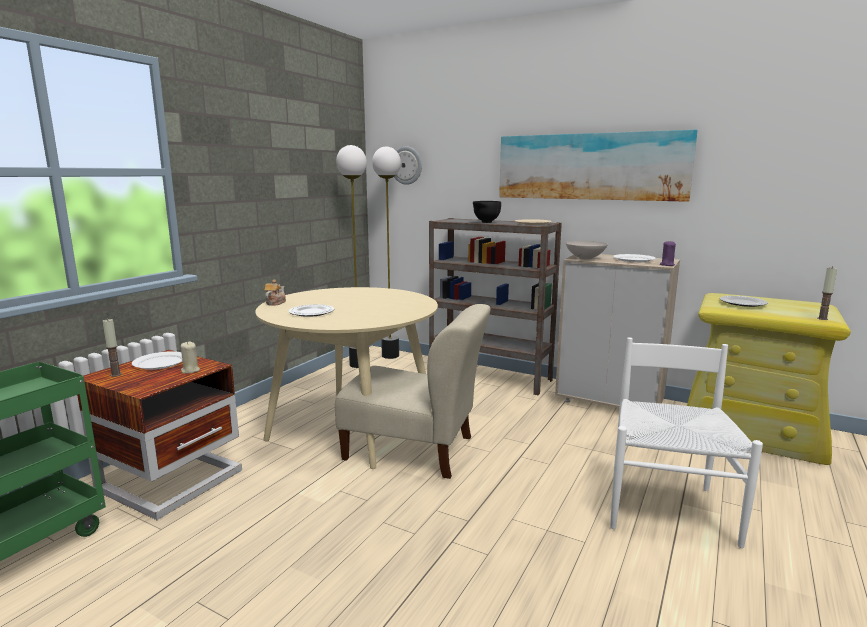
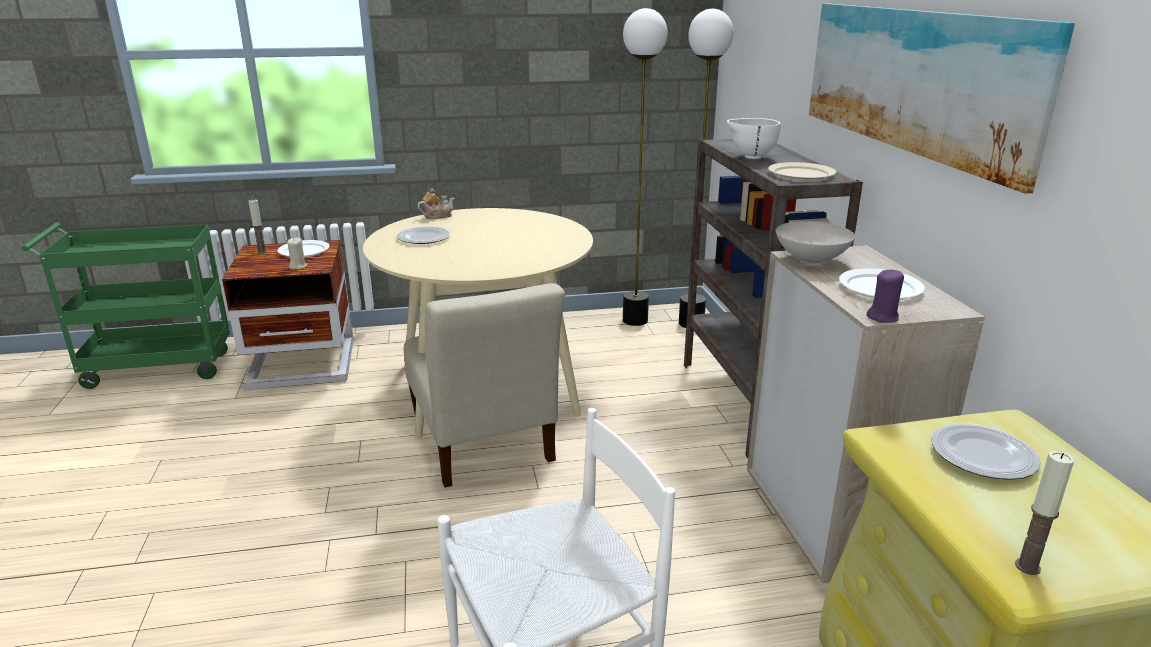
camera: 50 degrees right, 10 degrees up
wall clock [394,146,422,185] -> none
black bowl [473,201,501,223] -> white bowl [727,118,781,159]

